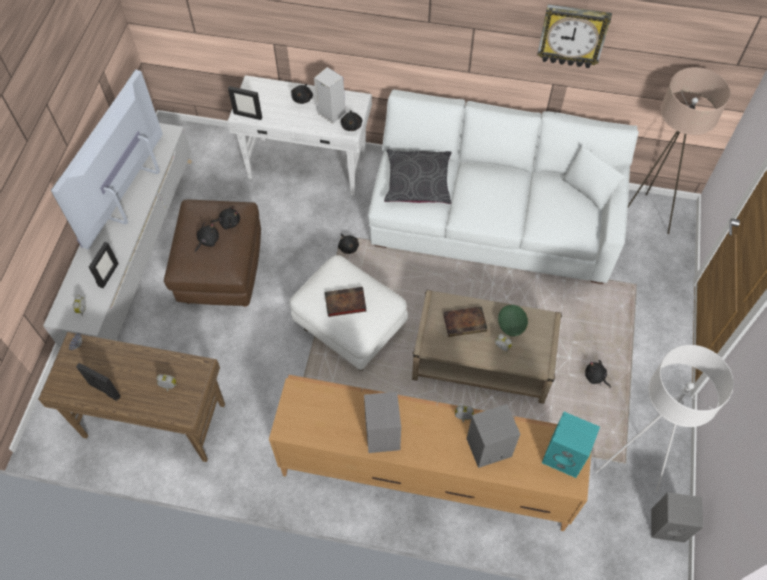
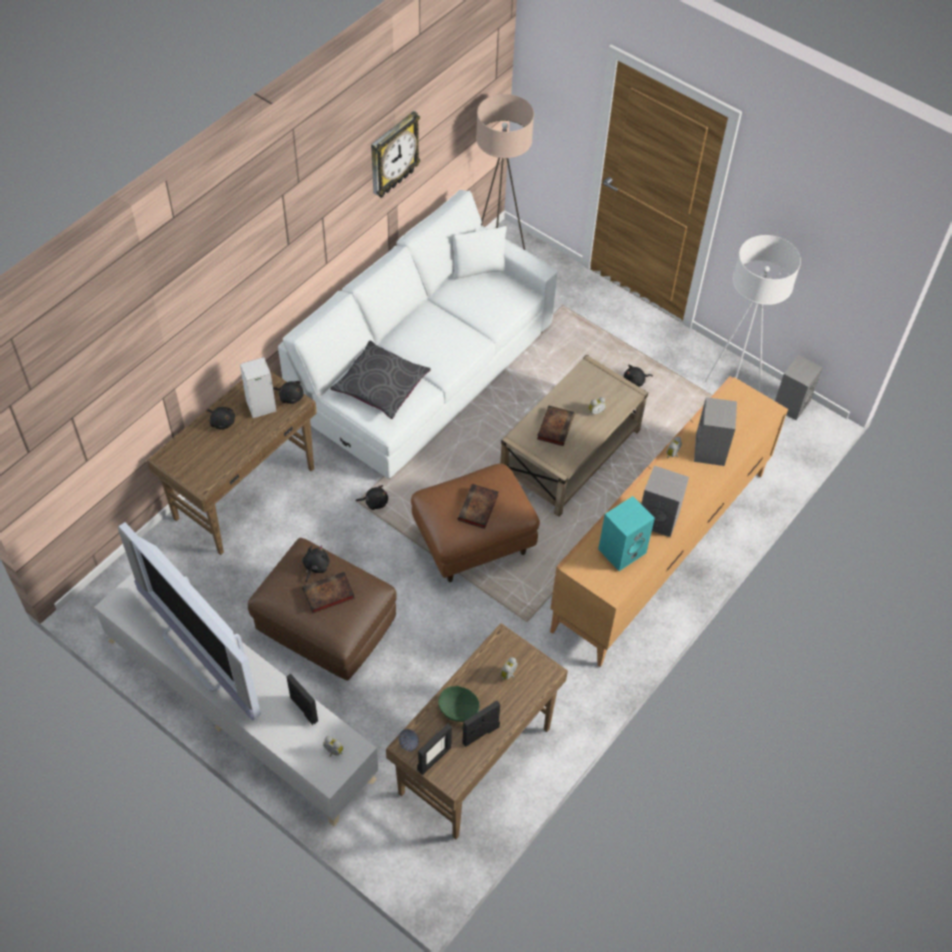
camera: 65 degrees left, 5 degrees down
black plush toy [195,222,219,252] -> book [302,572,355,614]
white console table [227,75,372,195] -> brown console table [147,371,317,555]
picture frame [228,86,262,120] -> picture frame moved to [417,724,452,775]
white ottoman [289,255,408,371] -> brown ottoman [411,464,540,582]
green bowl [498,305,528,337] -> green bowl moved to [438,686,480,722]
turquoise speaker [542,412,600,478] -> turquoise speaker moved to [598,496,655,571]

